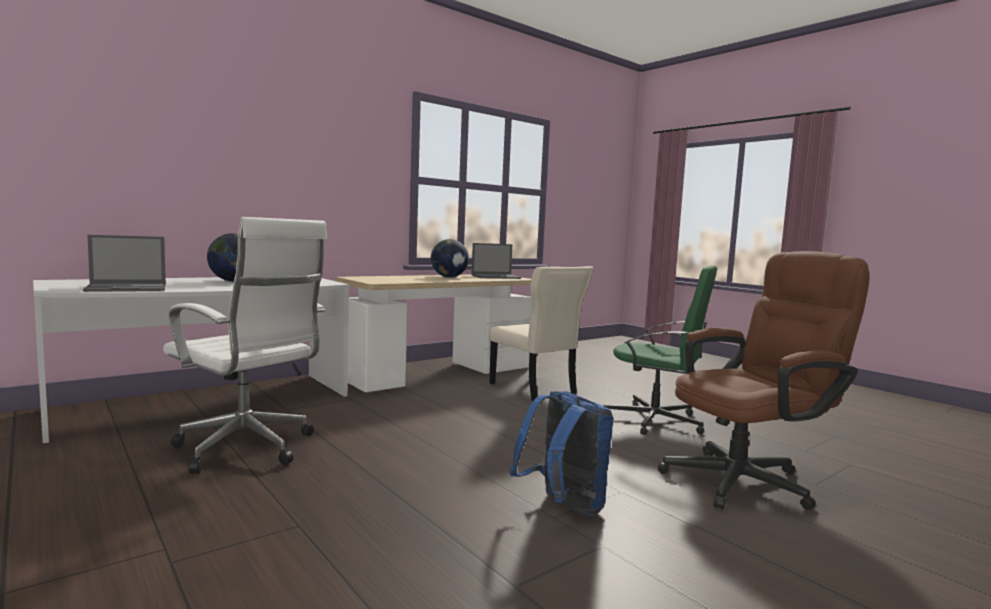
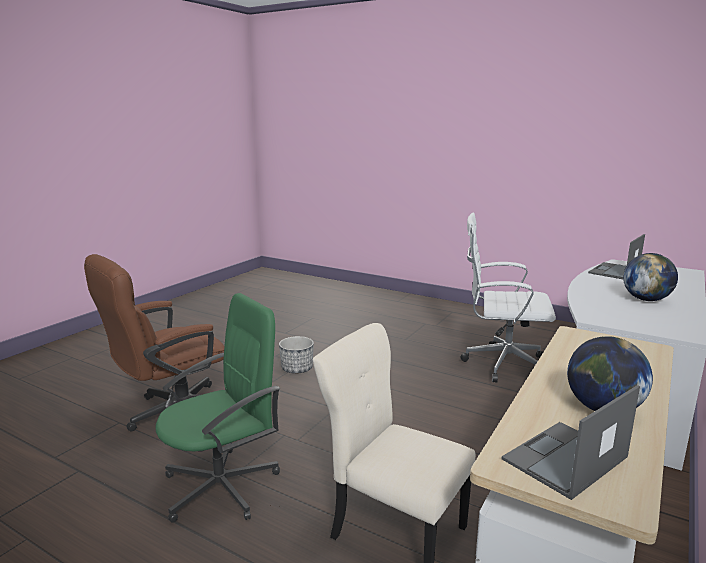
camera: 160 degrees right, 10 degrees up
blue backpack [510,391,614,516] -> planter [279,336,314,374]
green office chair [603,265,717,435] -> green office chair turned 135 degrees clockwise [156,293,280,523]

